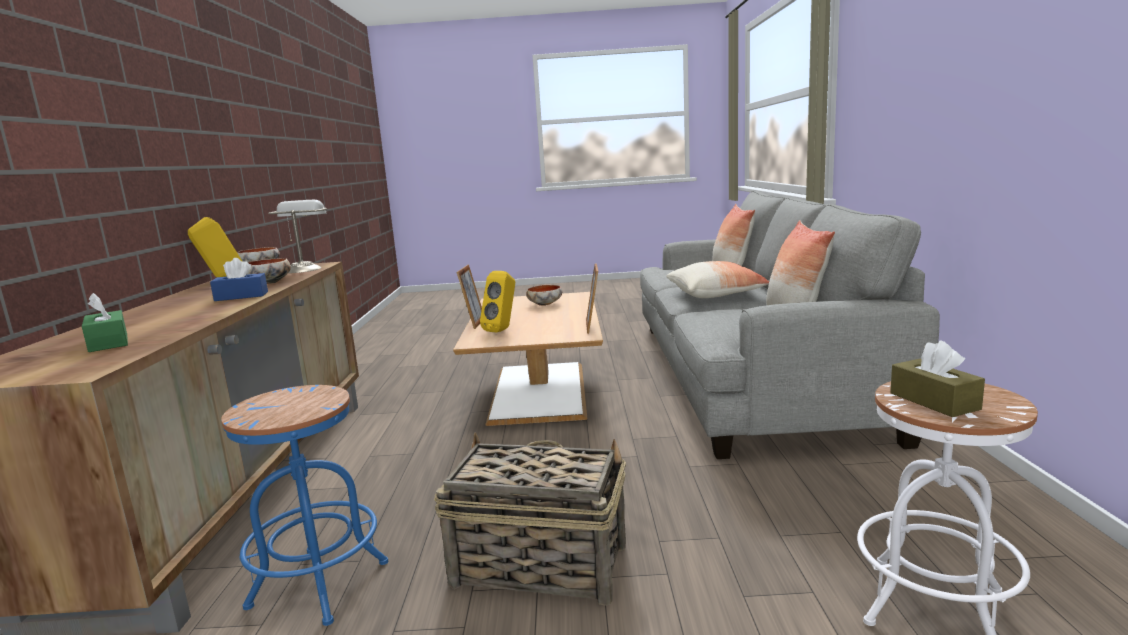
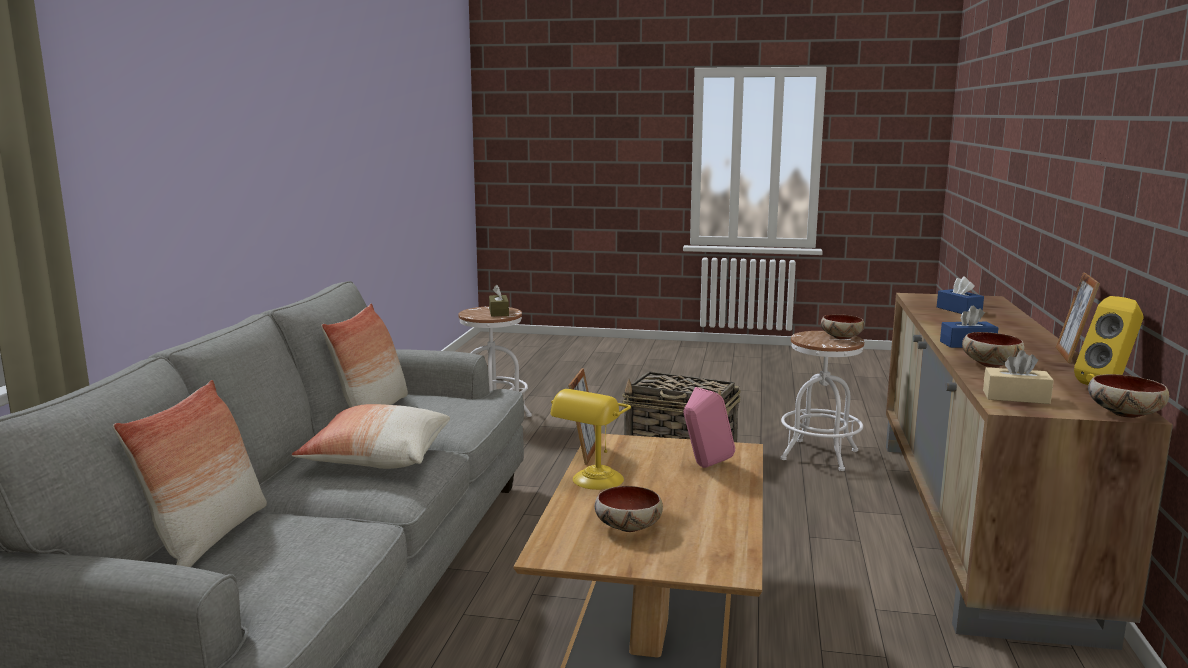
camera: 170 degrees left, 0 degrees up
green tissue box [82,293,128,352] -> blue tissue box [937,276,984,314]
blue stool [221,385,389,626] -> white stool [781,331,864,471]
white table lamp [268,200,327,273] -> beige tissue box [983,350,1054,404]
picture frame [457,265,482,329] -> picture frame moved to [1056,272,1100,363]
yellow speaker [480,271,515,332] -> pink speaker [683,387,735,468]
none -> yellow table lamp [550,389,631,490]
none -> bowl [821,314,865,340]

